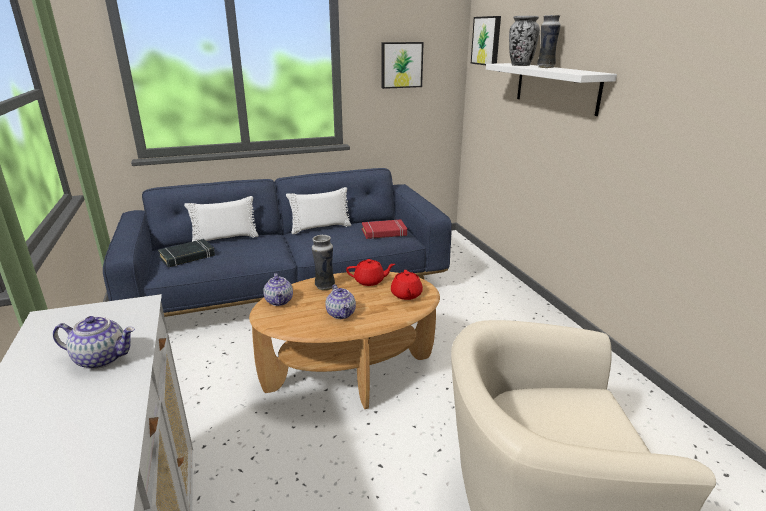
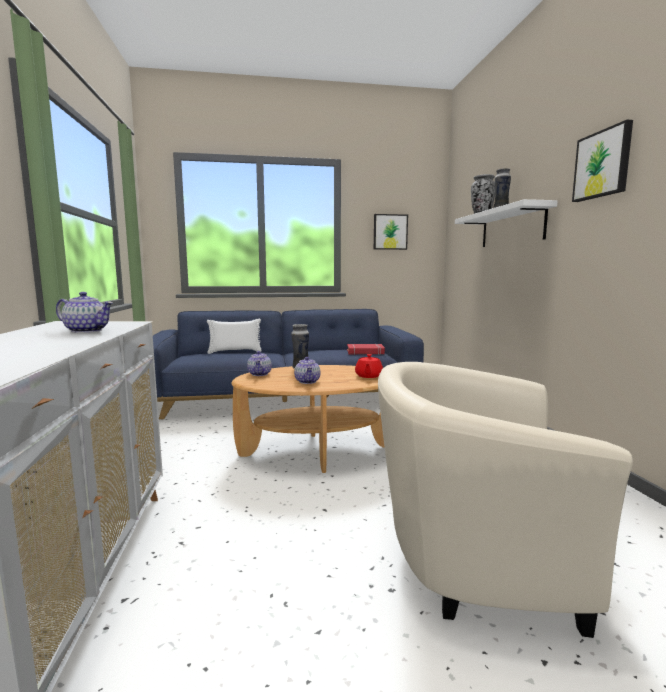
camera: 10 degrees right, 15 degrees down
black book [158,239,215,268] -> none
white pillow [286,187,351,234] -> none
red teapot [346,259,395,286] -> none
picture [471,16,501,65] -> picture moved to [572,120,633,202]

